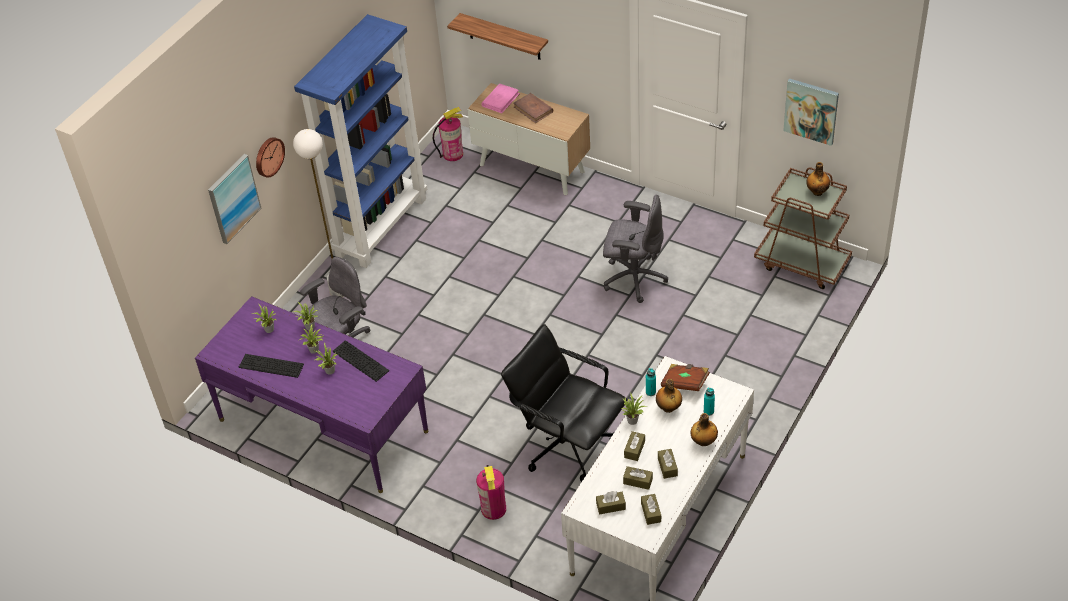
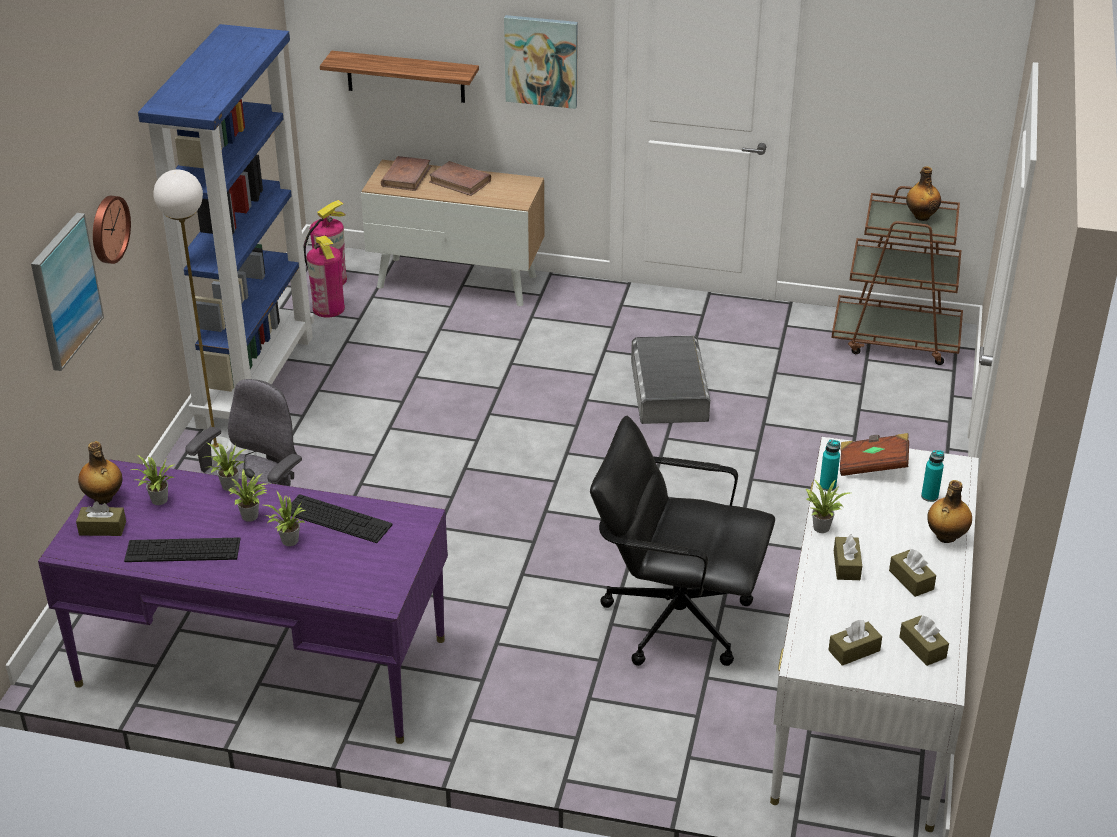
camera: 20 degrees left, 10 degrees down
fire extinguisher [476,465,506,520] -> fire extinguisher moved to [306,236,345,317]
pink book [481,83,520,113] -> brown book [381,156,431,191]
grey office chair [603,195,668,303] -> grey storage box [631,336,710,424]
brown tissue box [623,466,653,490] -> brown tissue box moved to [76,501,126,536]
bottle [656,379,682,413] -> bottle moved to [78,441,122,504]
picture [783,78,839,146] -> picture moved to [504,15,578,109]

